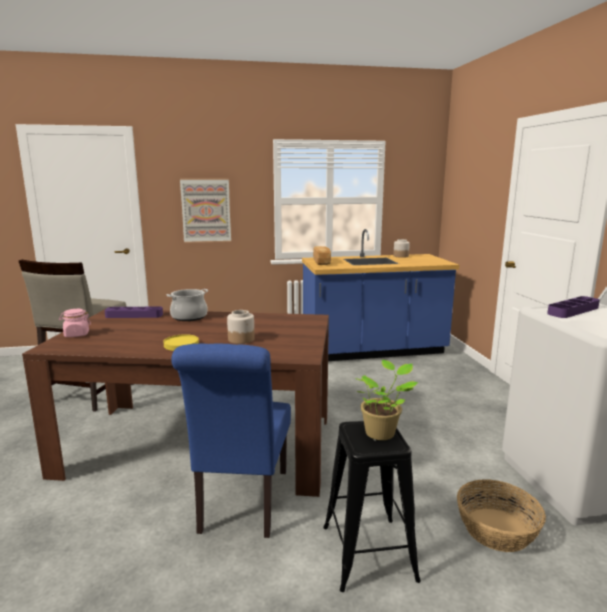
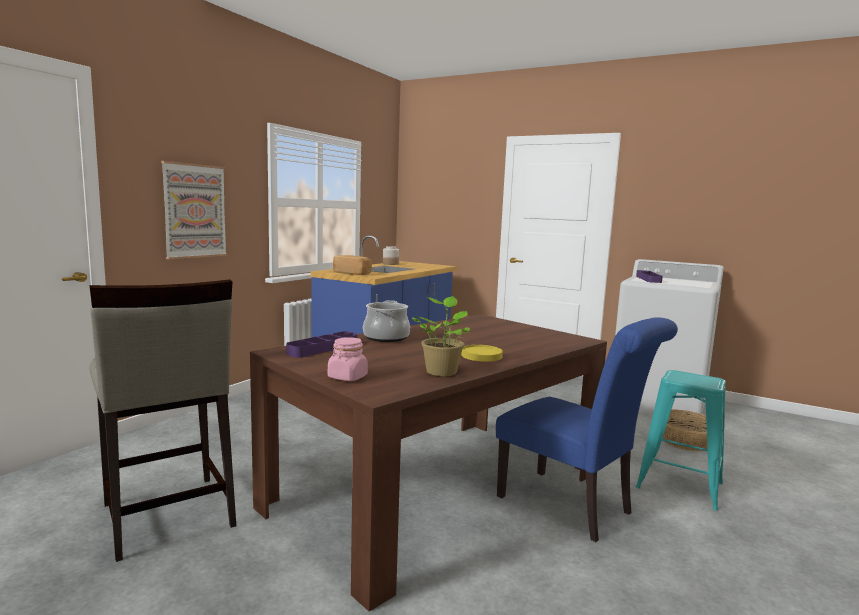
camera: 50 degrees left, 5 degrees down
jar [227,310,255,344] -> none
black stool [323,421,421,592] -> turquoise stool [636,370,726,511]
potted plant [355,360,418,440] -> potted plant moved to [412,296,470,376]

